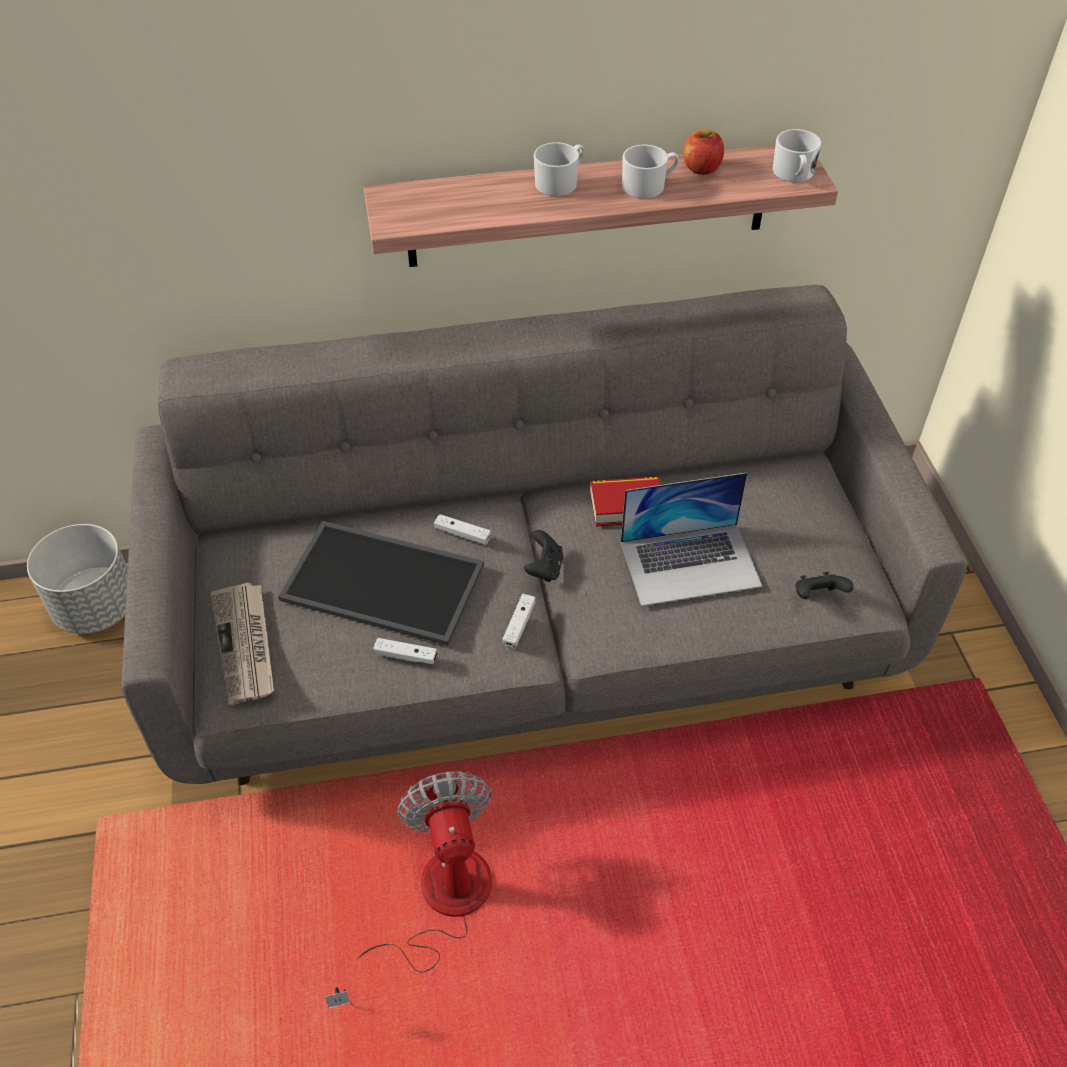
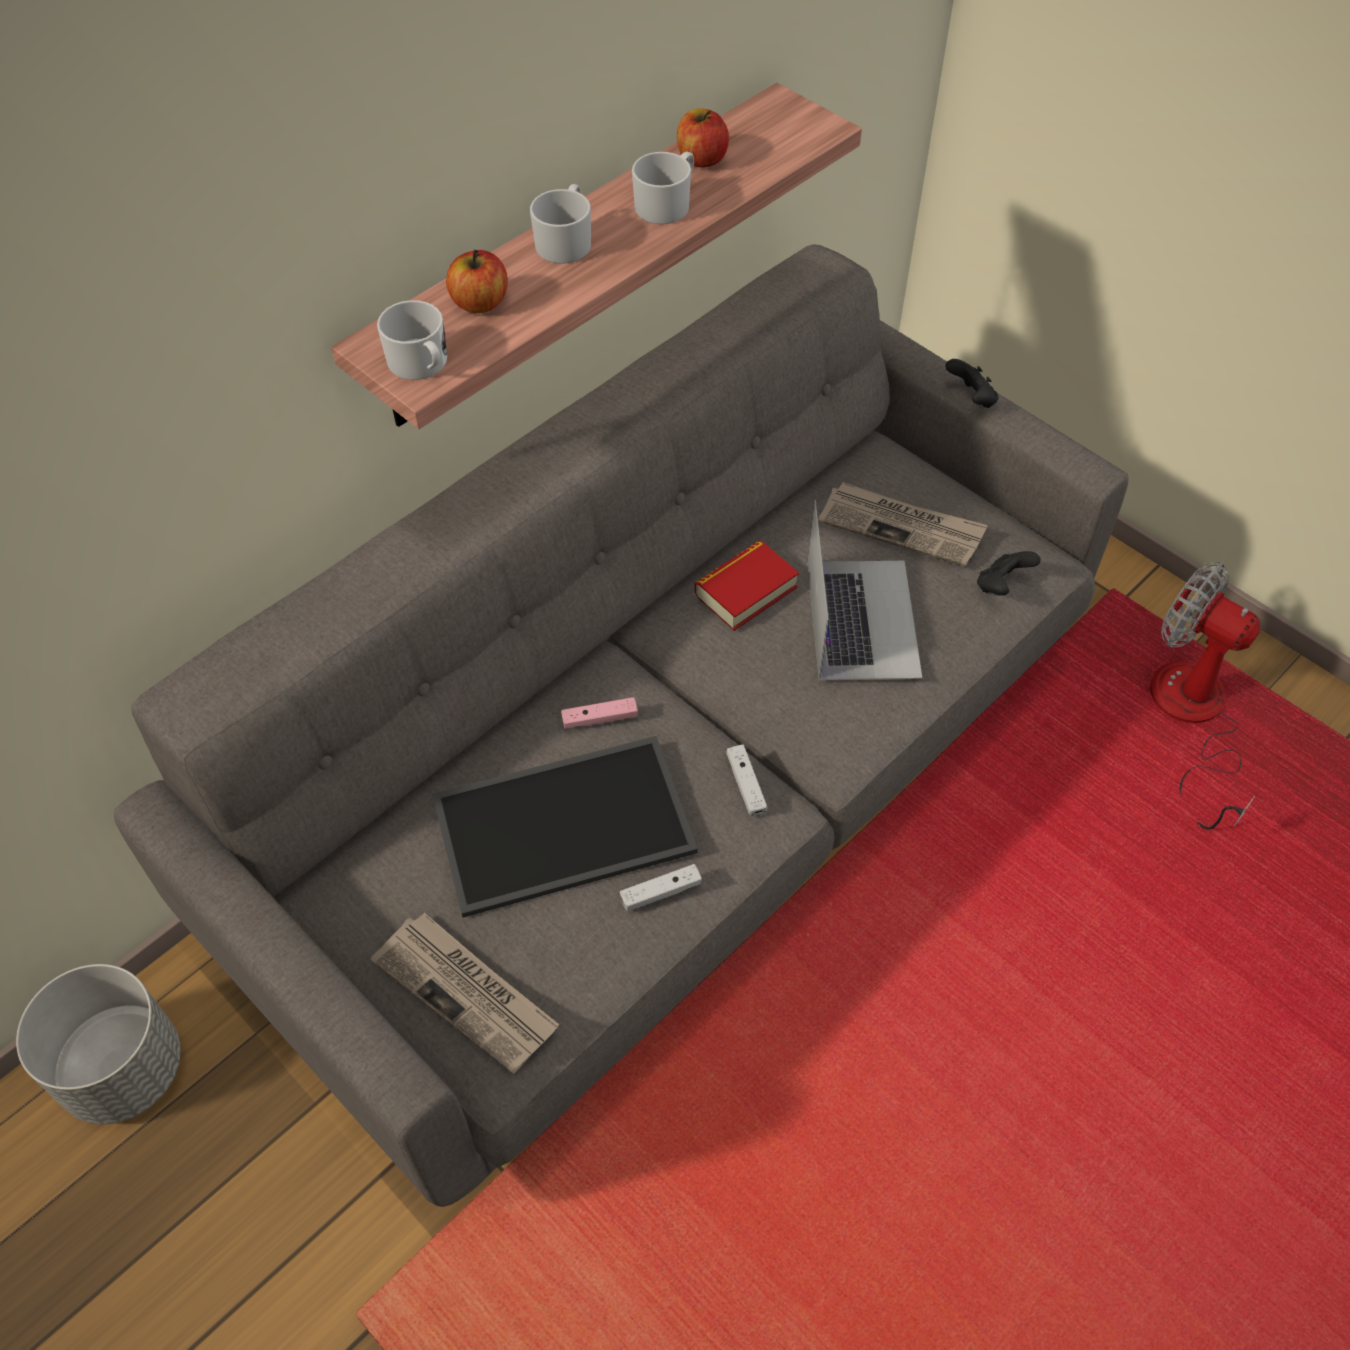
camera: 35 degrees left, 5 degrees up
fan [325,771,492,1008] -> fan moved to [1150,562,1260,830]
white game controller [434,514,491,545] -> pink game controller [561,697,638,729]
black game controller [524,530,563,582] -> black game controller moved to [945,359,998,408]
laptop [621,472,762,606] -> laptop turned 45 degrees counterclockwise [807,500,922,681]
white mug [773,129,821,182] -> white mug moved to [377,300,447,380]
none -> apple [446,250,508,313]
none -> newspaper [818,482,988,567]

